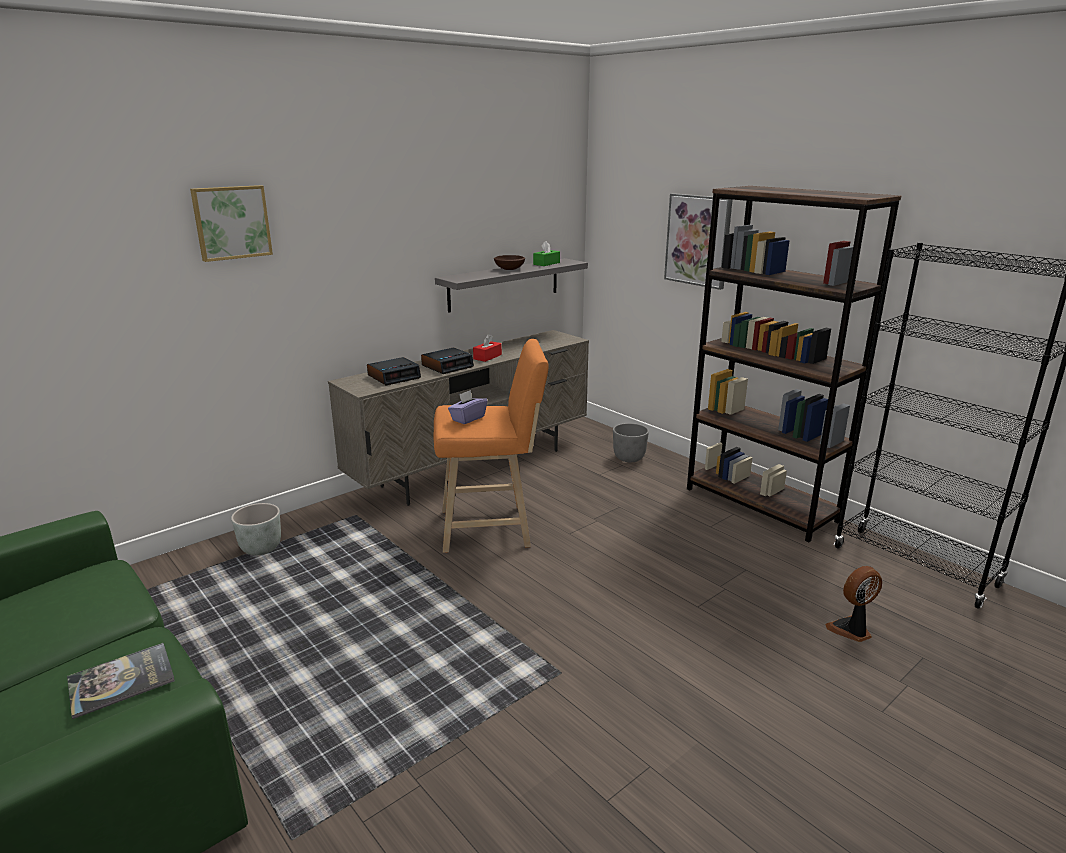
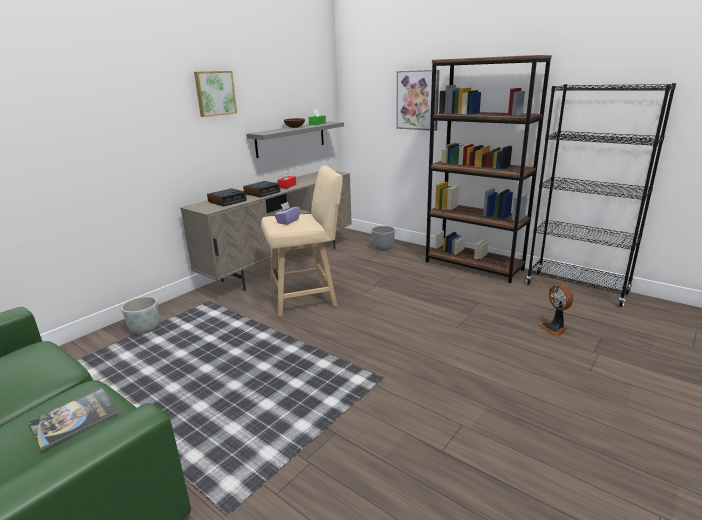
camera: 10 degrees left, 0 degrees up
picture [190,185,273,262] -> picture moved to [194,71,237,117]
orange stool [433,339,548,553] -> beige stool [261,165,343,316]
fan [825,566,882,642] -> fan turned 75 degrees counterclockwise [538,284,573,336]

